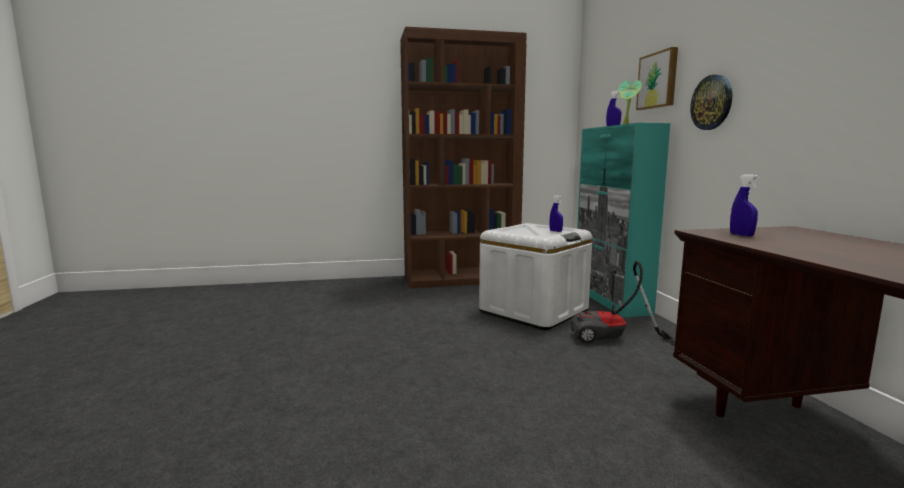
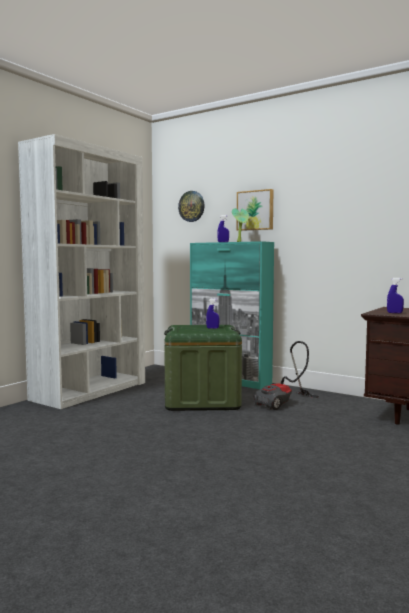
camera: 45 degrees left, 5 degrees down
brown bookcase [400,27,527,288] -> white bookcase [18,134,145,409]
white storage box [479,223,593,330] -> green storage box [164,325,242,411]
wall clock [690,75,732,130] -> wall clock moved to [178,191,205,222]

